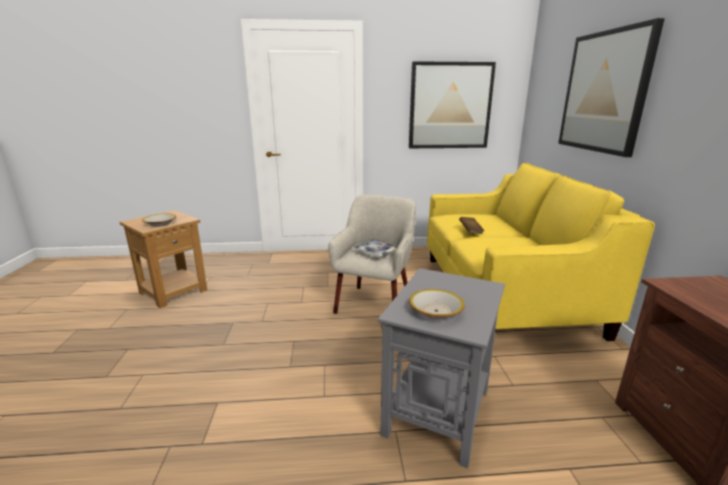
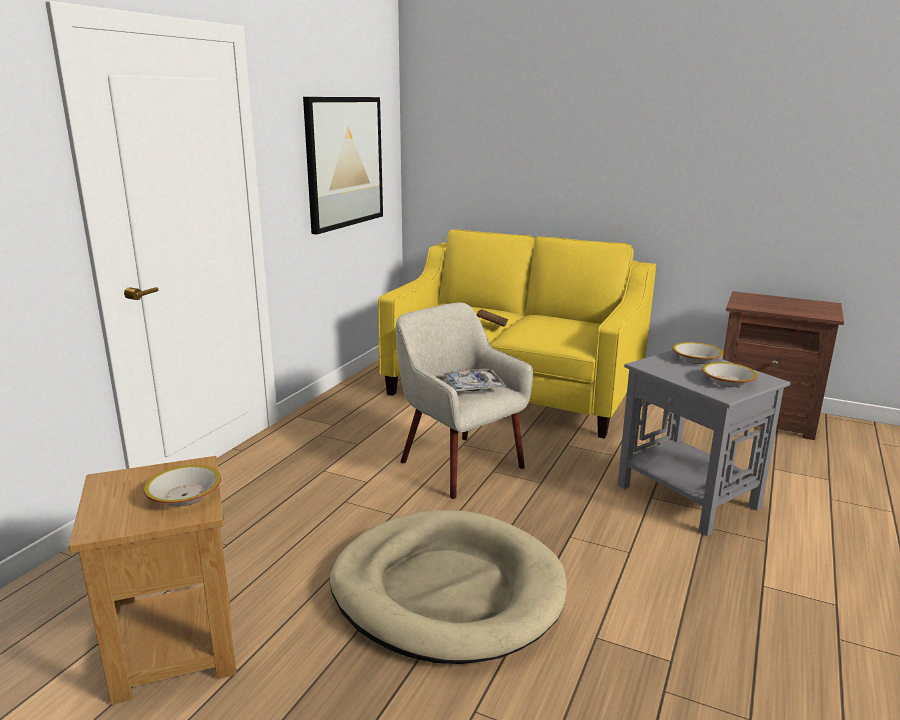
camera: 60 degrees left, 0 degrees up
picture [558,18,665,157] -> none
none -> beige dog bed [330,510,567,664]
none -> bowl [672,342,723,364]

